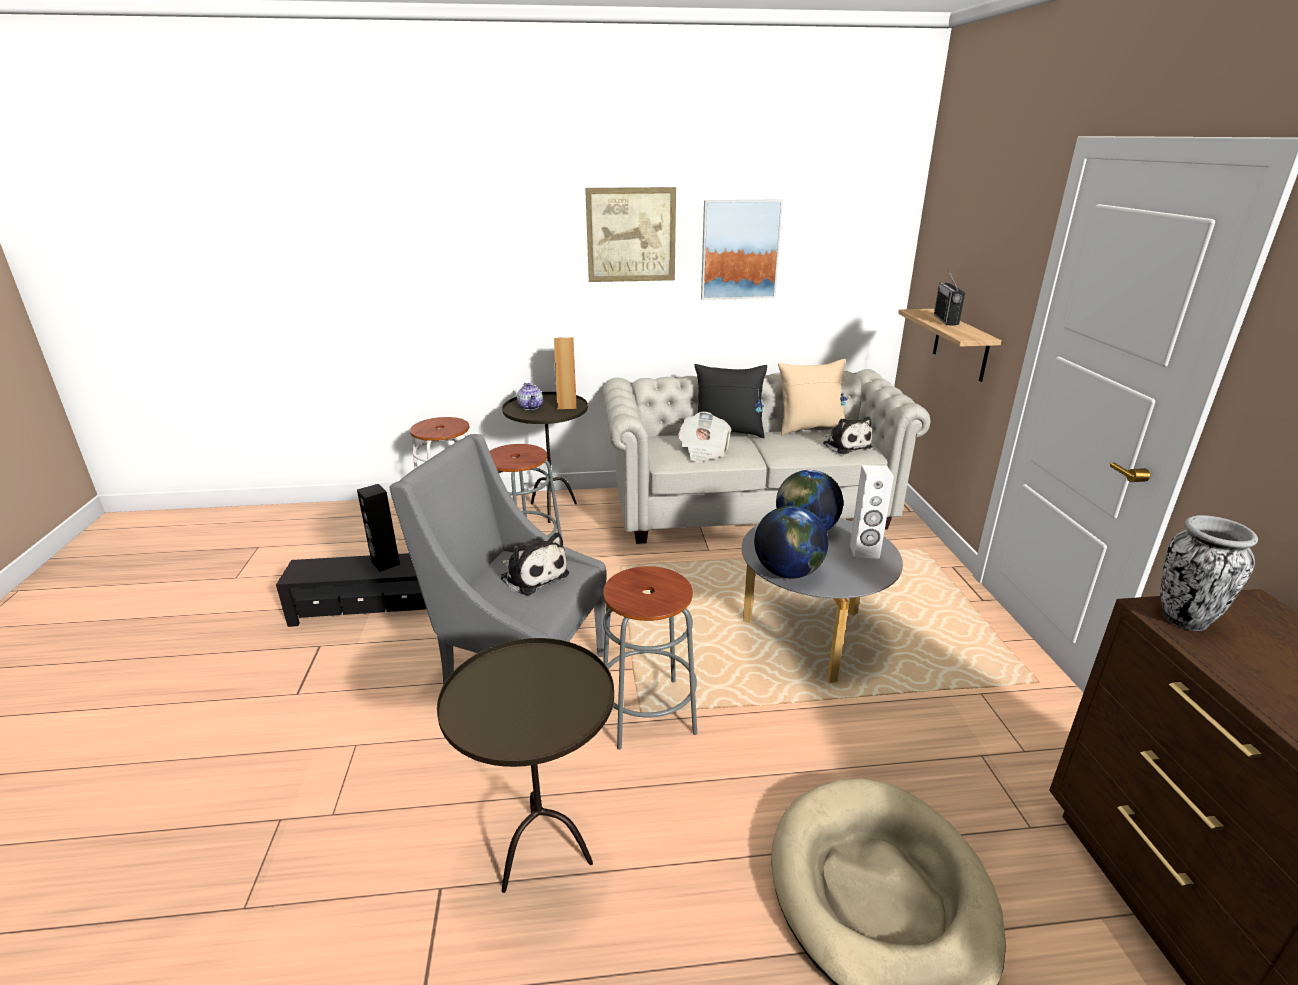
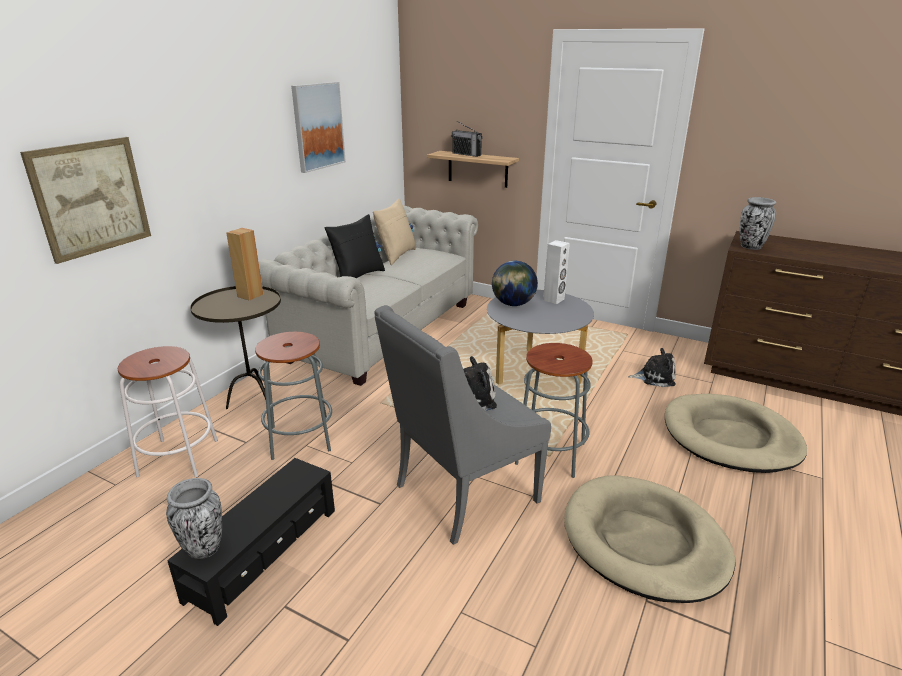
camera: 55 degrees left, 0 degrees up
black speaker [357,484,400,572] -> none
brown side table [437,638,614,893] -> beige dog bed [564,475,735,603]
teapot [517,383,543,410] -> none
picture [585,187,676,282] -> picture moved to [20,137,151,264]
newspaper [678,412,731,462] -> none
globe [754,506,828,579] -> none
plush toy [822,417,873,454] -> plush toy moved to [628,348,676,387]
none -> vase [166,478,222,559]

